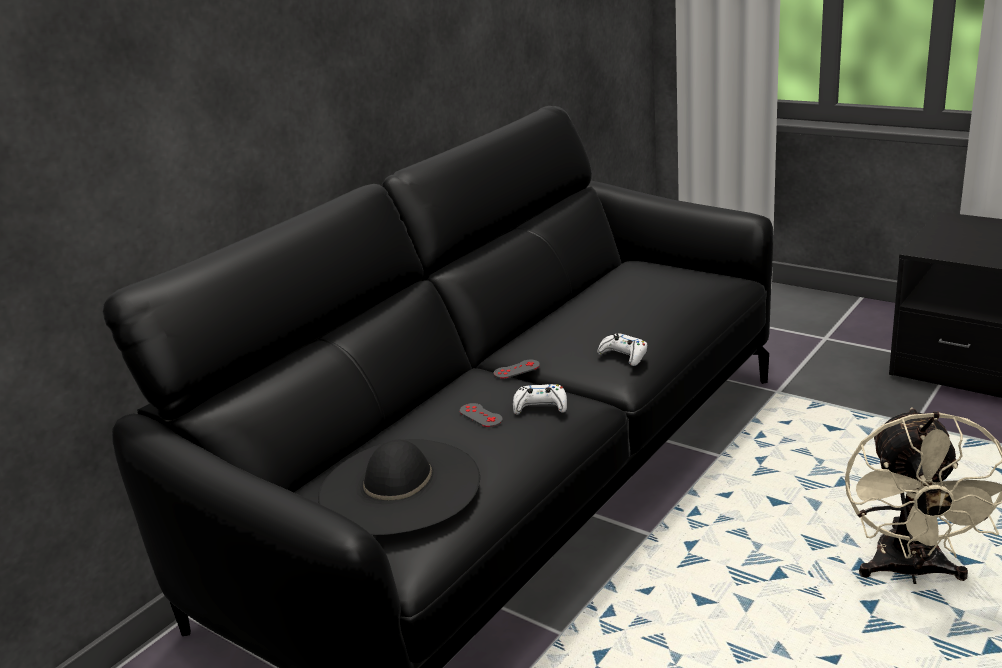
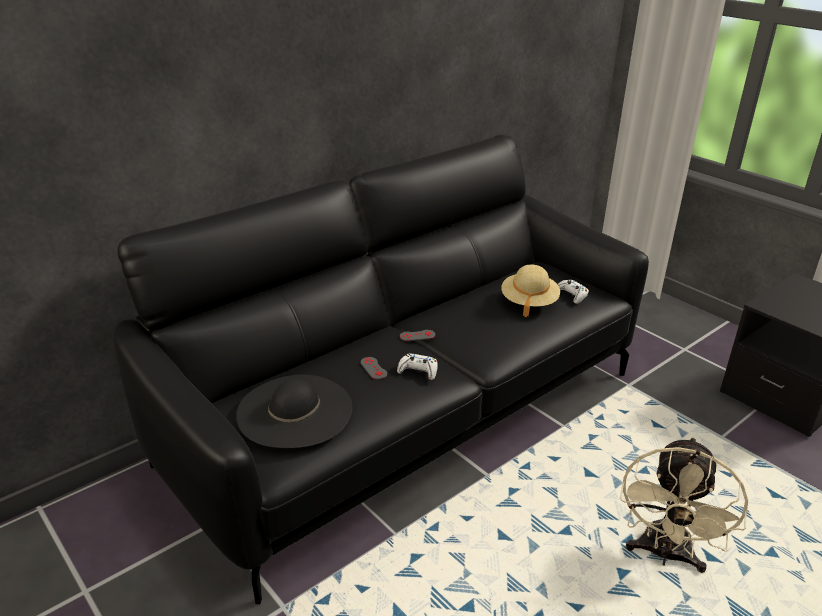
camera: 10 degrees right, 5 degrees up
white game controller [597,333,647,366] -> white game controller moved to [558,280,589,304]
none -> beige hat [501,264,560,317]

